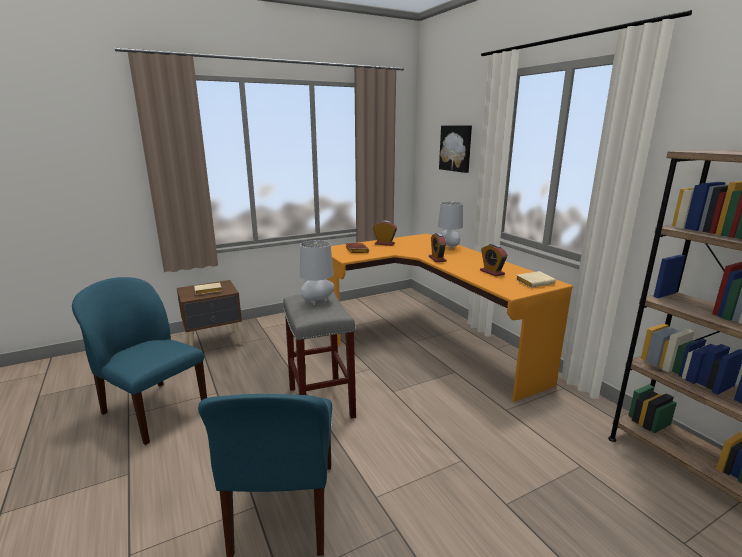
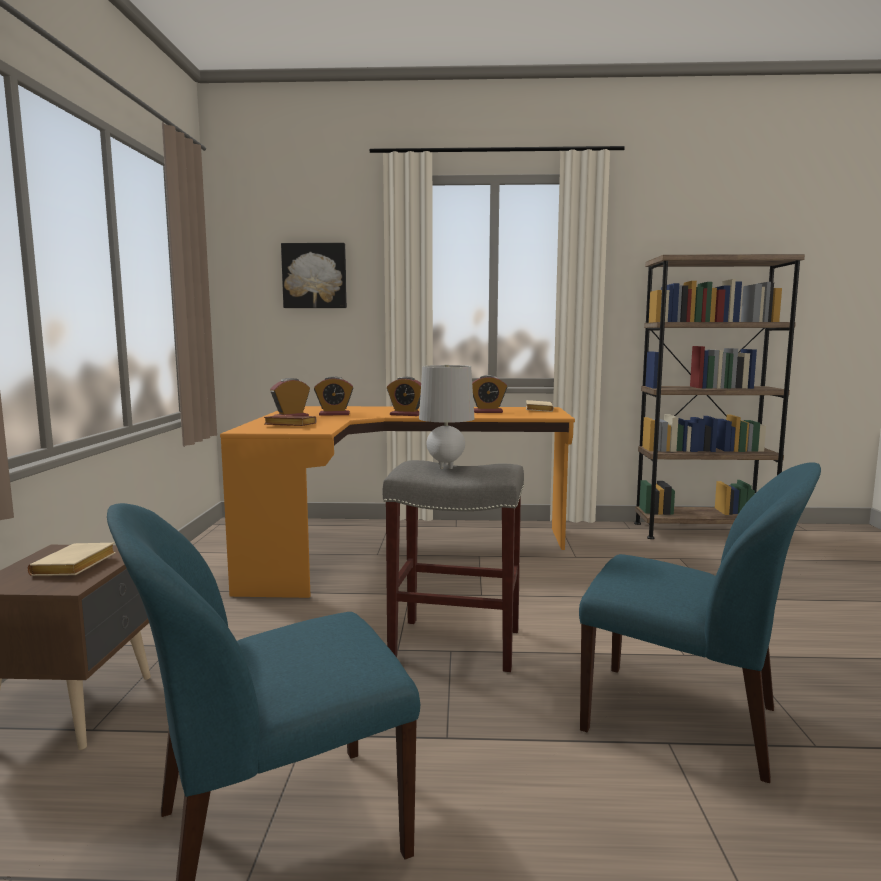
camera: 60 degrees left, 10 degrees down
grey table lamp [438,202,463,249] -> none
none -> alarm clock [314,376,353,416]

